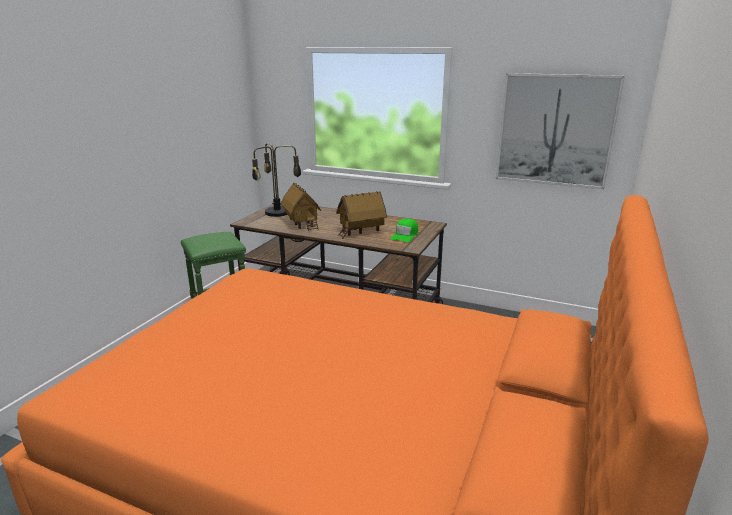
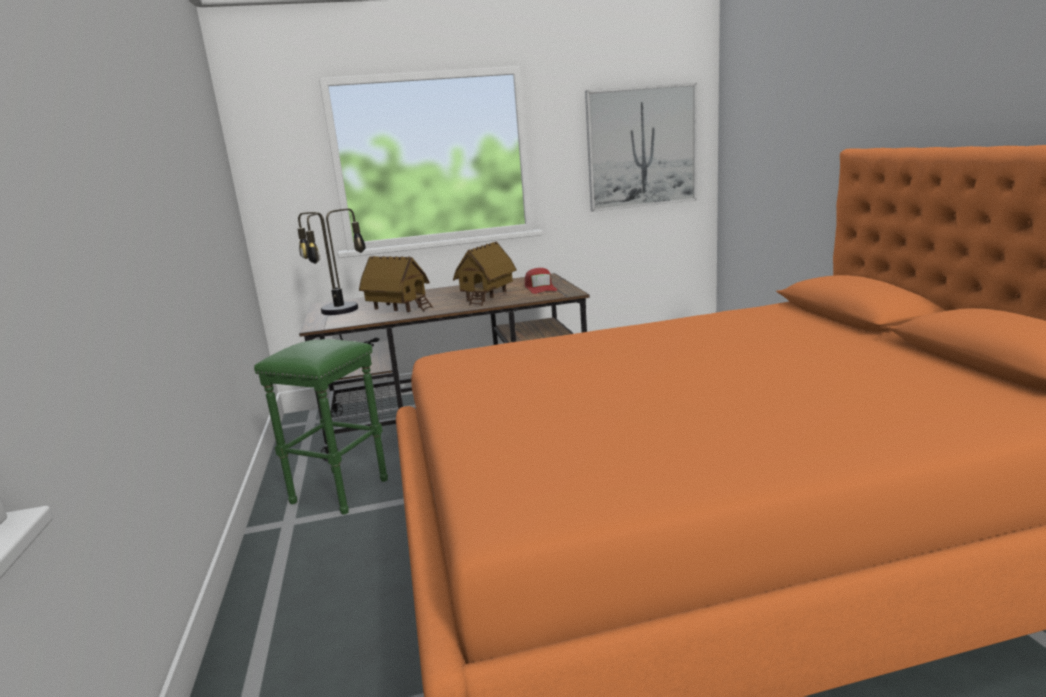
camera: 35 degrees left, 5 degrees down
green cap [391,219,418,242] -> red cap [525,268,557,294]

